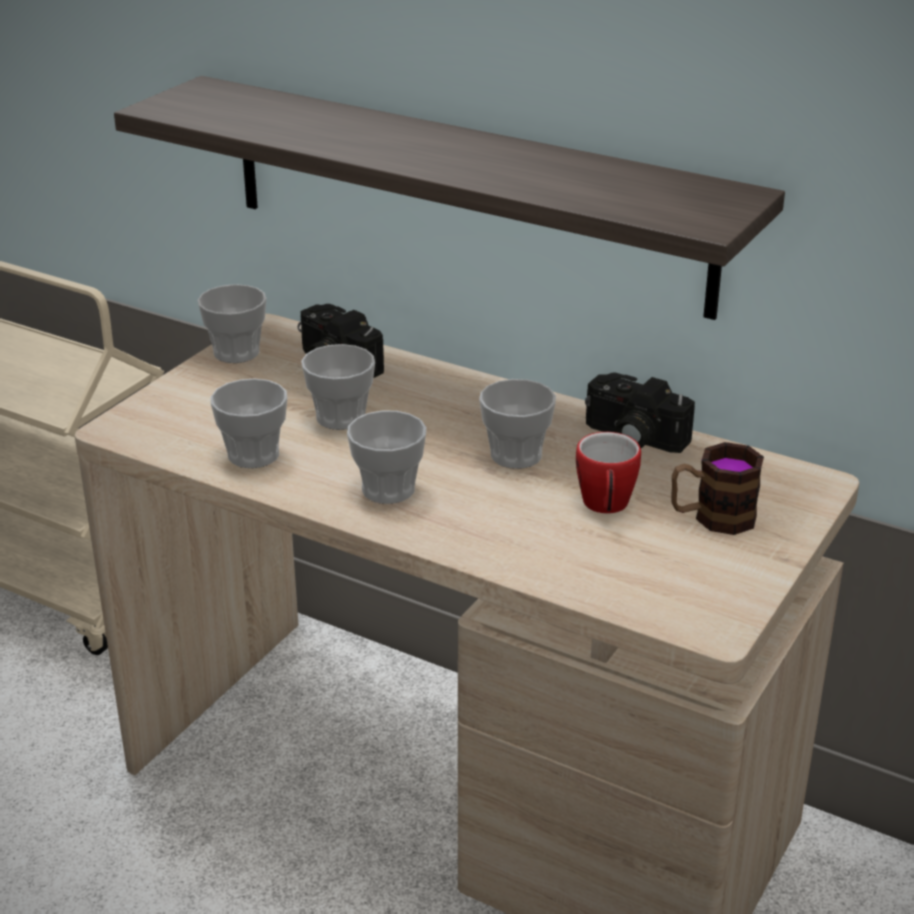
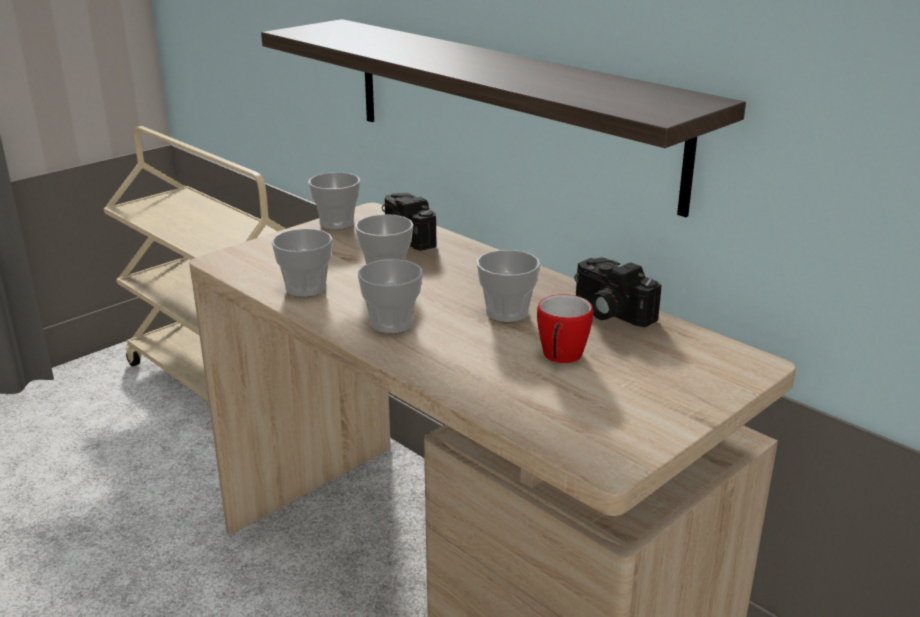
camera: 15 degrees right, 5 degrees down
mug [672,442,764,535] -> none

